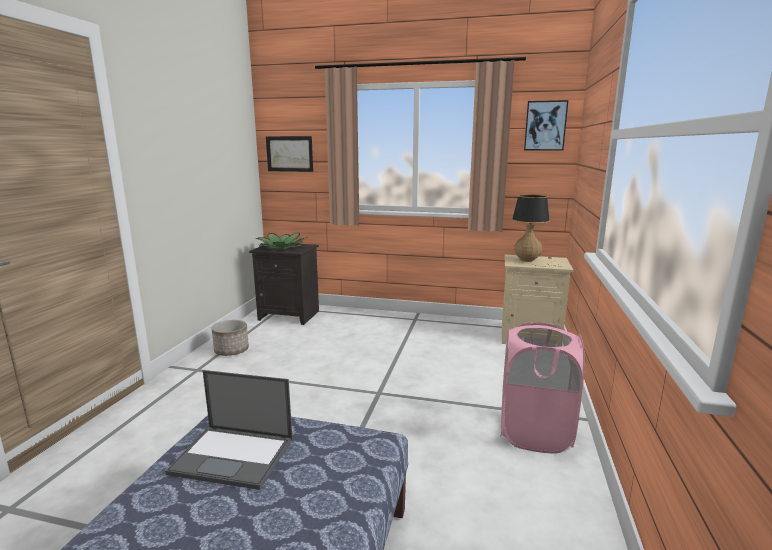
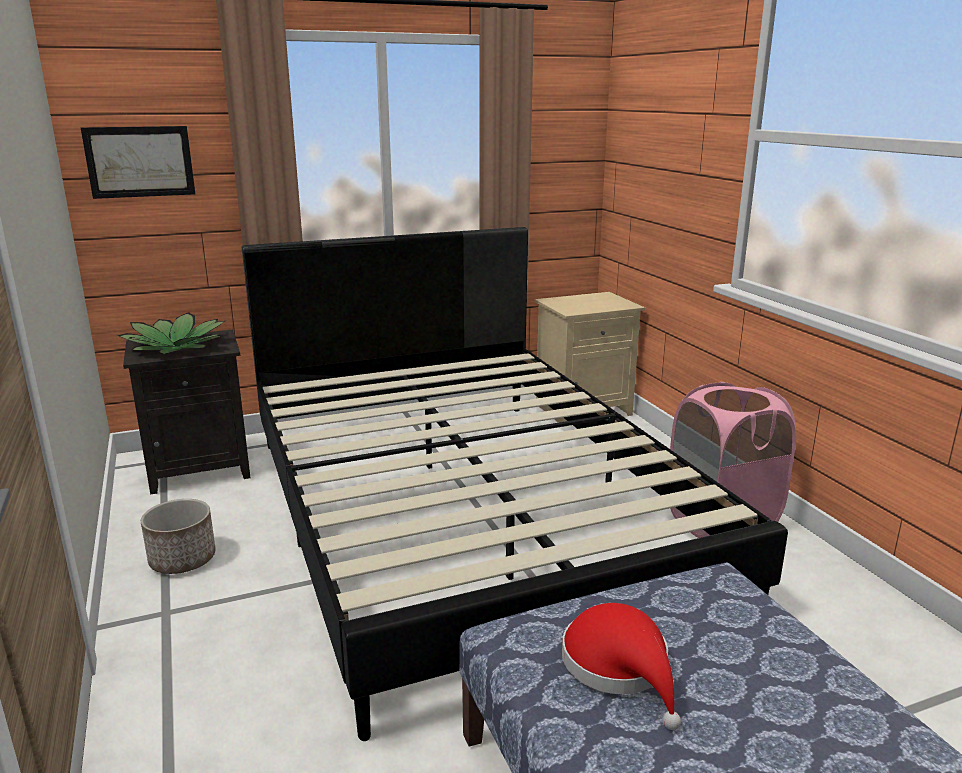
camera: 35 degrees left, 5 degrees up
laptop [165,370,293,490] -> red hat [562,603,681,730]
table lamp [512,194,555,266] -> none
picture [524,100,568,151] -> none
none -> black bed [242,227,788,741]

